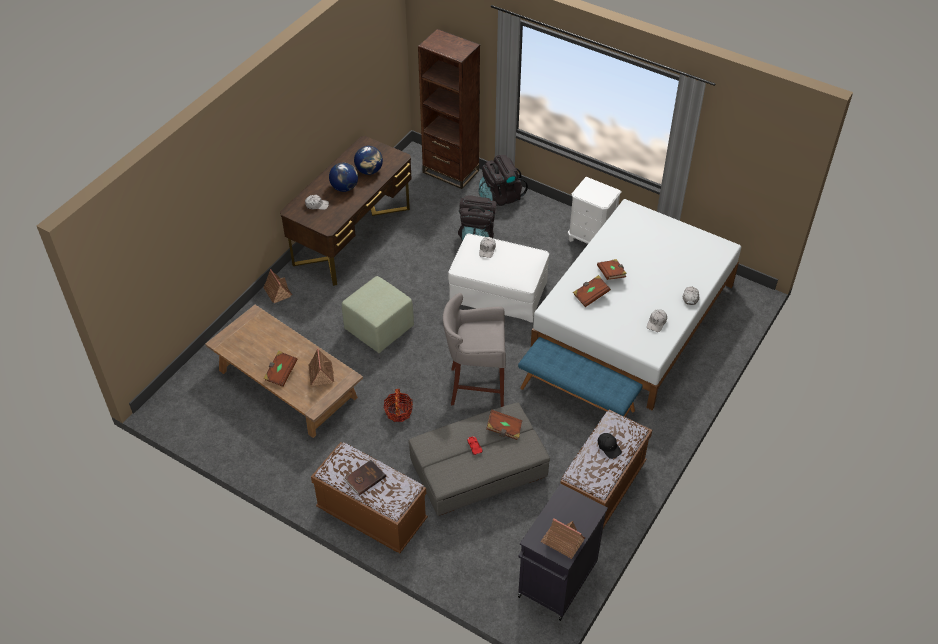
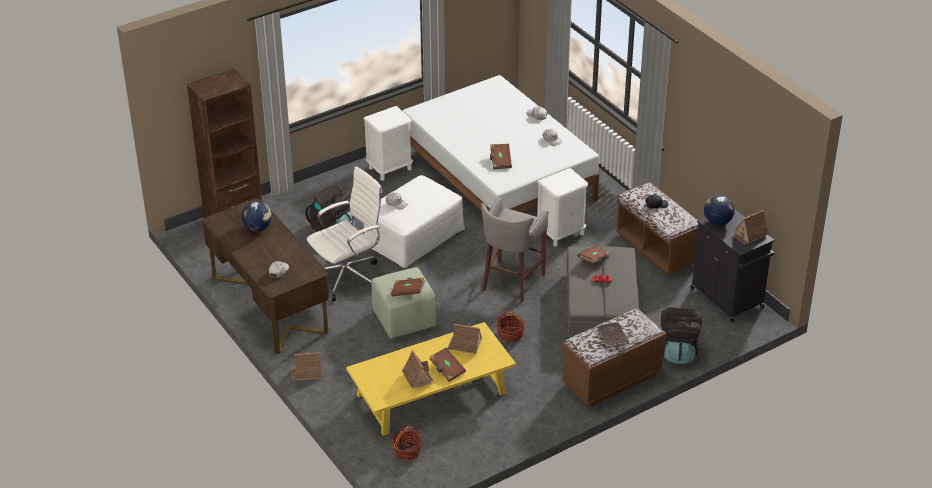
camera: 65 degrees left, 10 degrees down
brown coffee table [205,305,363,438] -> yellow coffee table [346,322,516,436]
globe [329,162,358,192] -> globe moved to [704,195,734,226]
black backpack [479,155,528,206] -> black backpack moved to [661,307,702,364]
blue bench [518,337,643,417] -> white nightstand [537,168,588,247]
brown book [597,259,627,280] -> brown book moved to [391,277,425,296]
none -> white office chair [307,166,383,301]
none -> basket [391,426,423,461]
none -> toy house [402,350,433,388]

